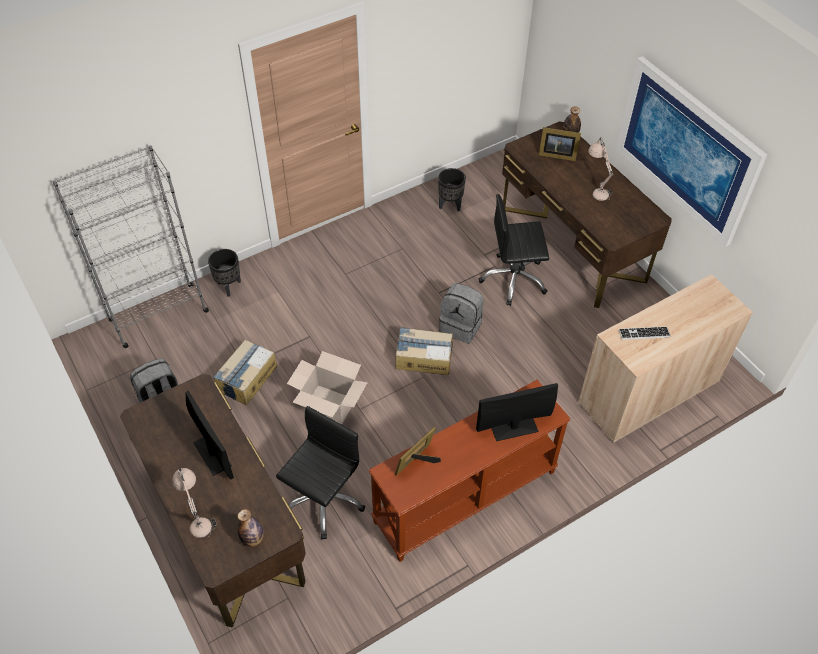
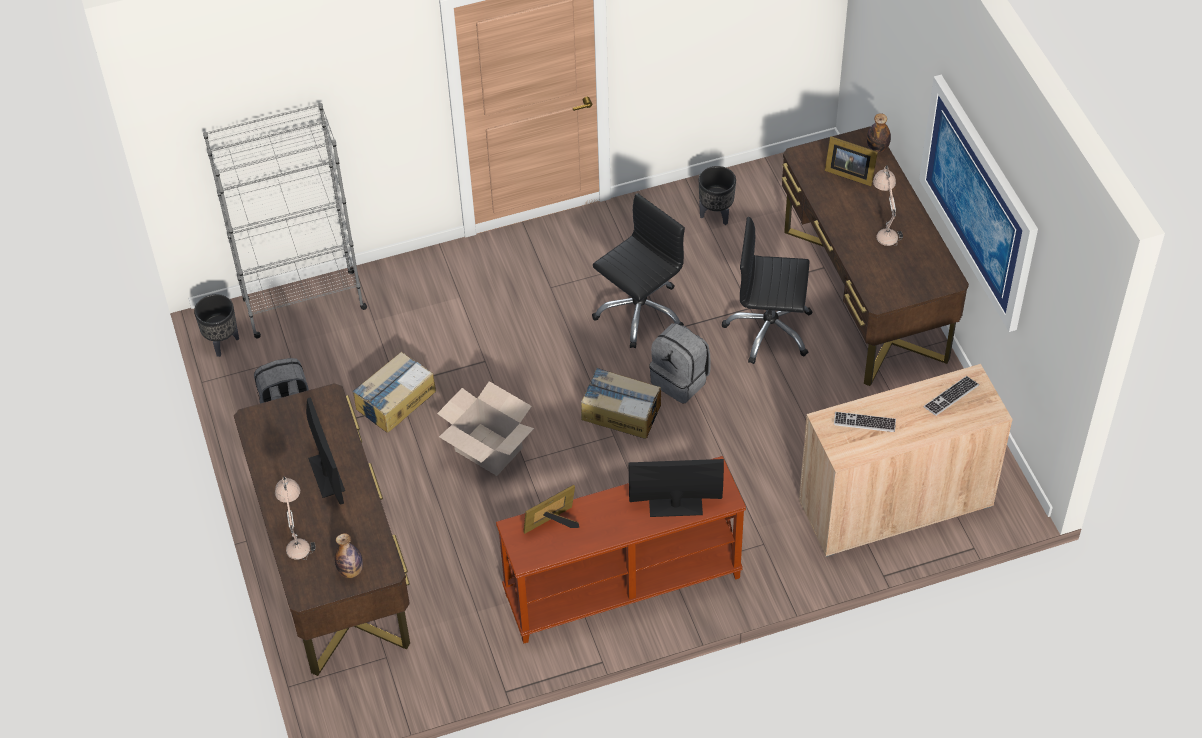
camera: 15 degrees right, 0 degrees up
black planter [208,249,241,297] -> black planter moved to [194,294,239,357]
black office chair [276,406,365,539] -> black office chair moved to [592,193,685,348]
none -> keyboard [923,376,979,416]

